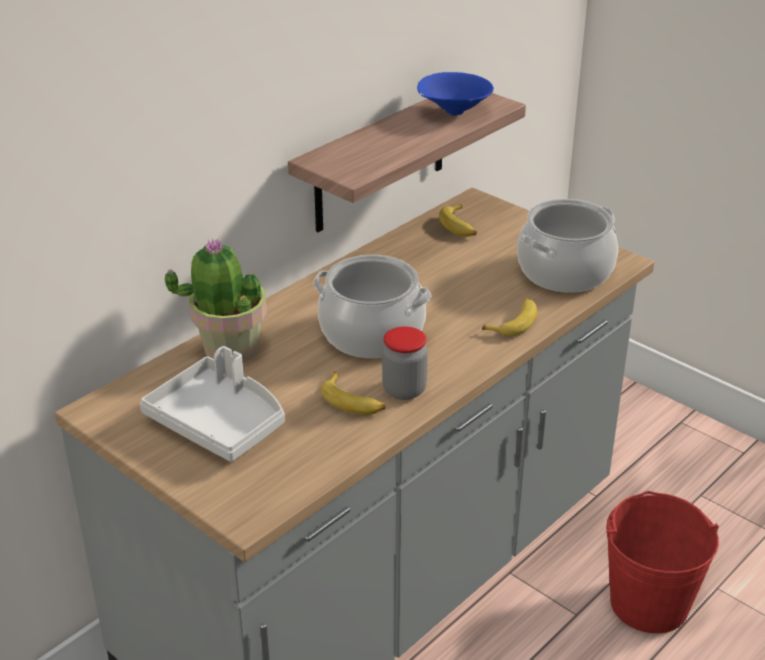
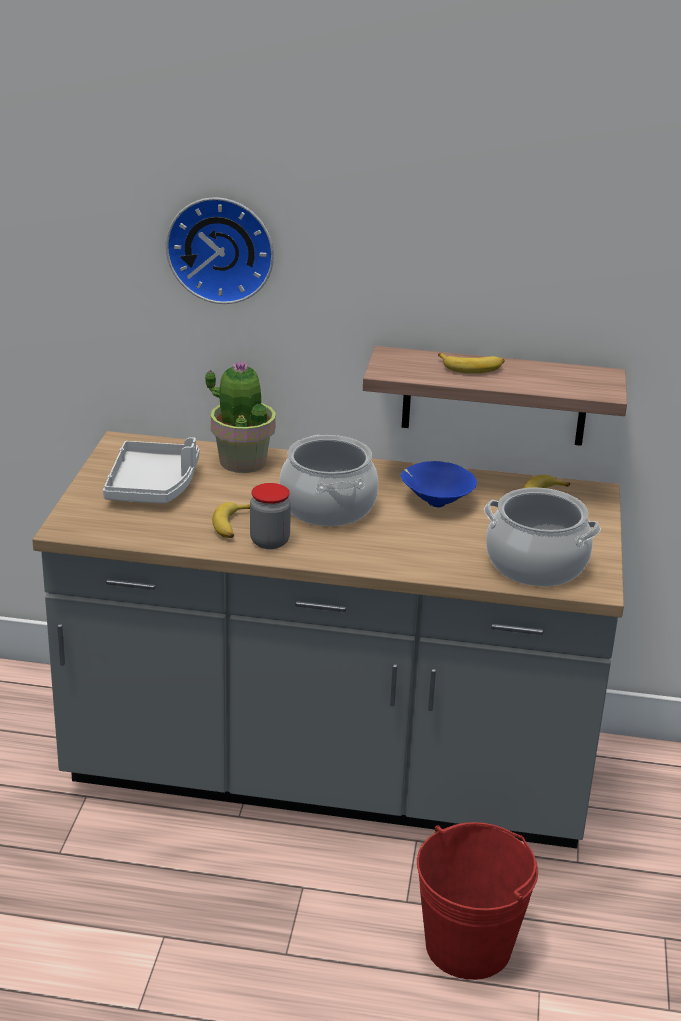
camera: 55 degrees right, 5 degrees down
blue bowl [417,72,494,116] -> blue bowl moved to [401,461,477,507]
banana [482,298,538,337] -> banana moved to [438,353,504,373]
none -> wall clock [166,198,274,304]

